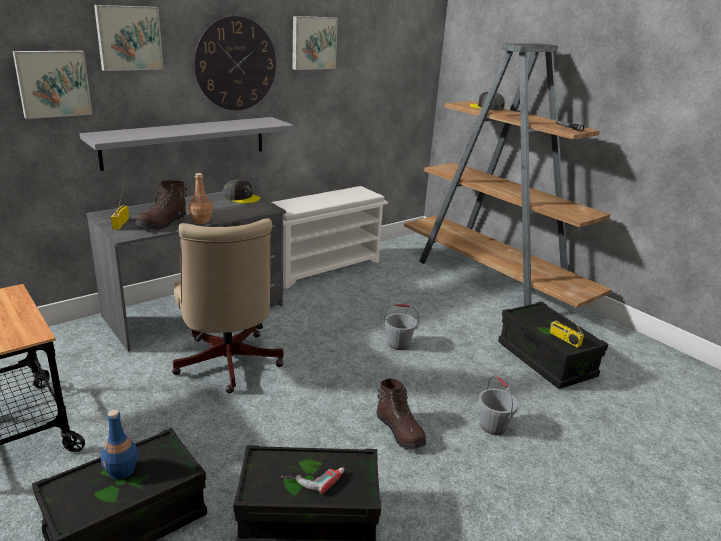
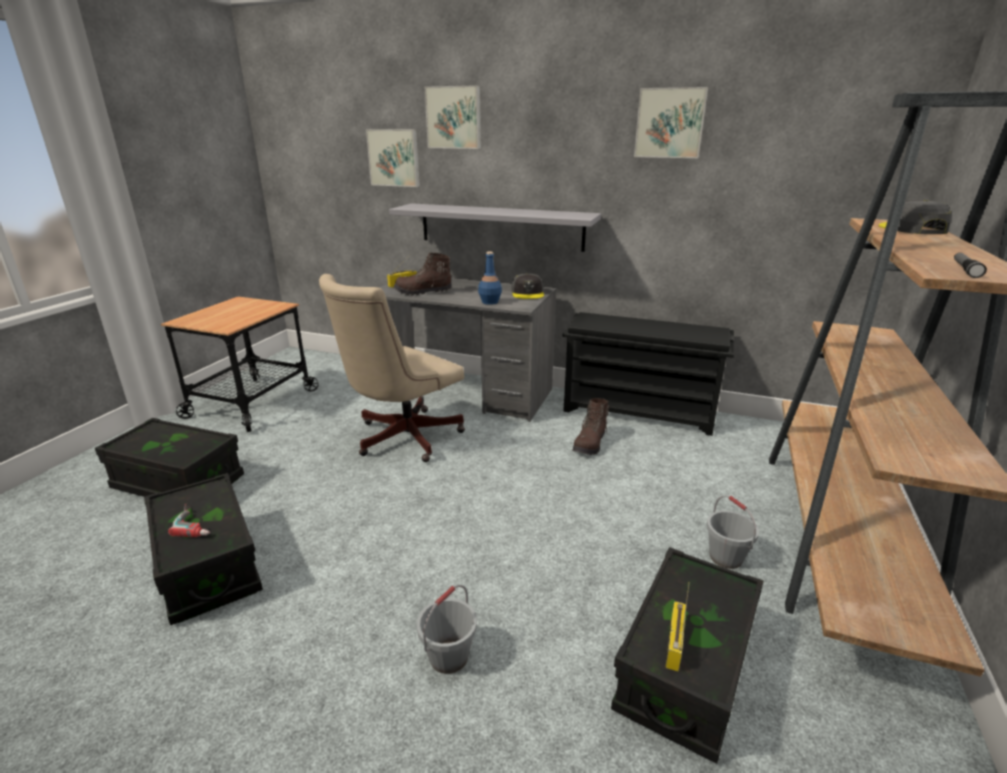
camera: 60 degrees right, 0 degrees up
blue bottle [101,410,138,480] -> blue bottle moved to [478,252,502,305]
brown bottle [189,173,213,224] -> none
wall clock [194,16,276,110] -> none
white shoe rack [272,186,388,289] -> black shoe rack [563,312,734,436]
brown boot [376,379,426,450] -> brown boot moved to [572,398,610,455]
grey bucket [383,303,419,350] -> grey bucket moved to [706,495,759,569]

